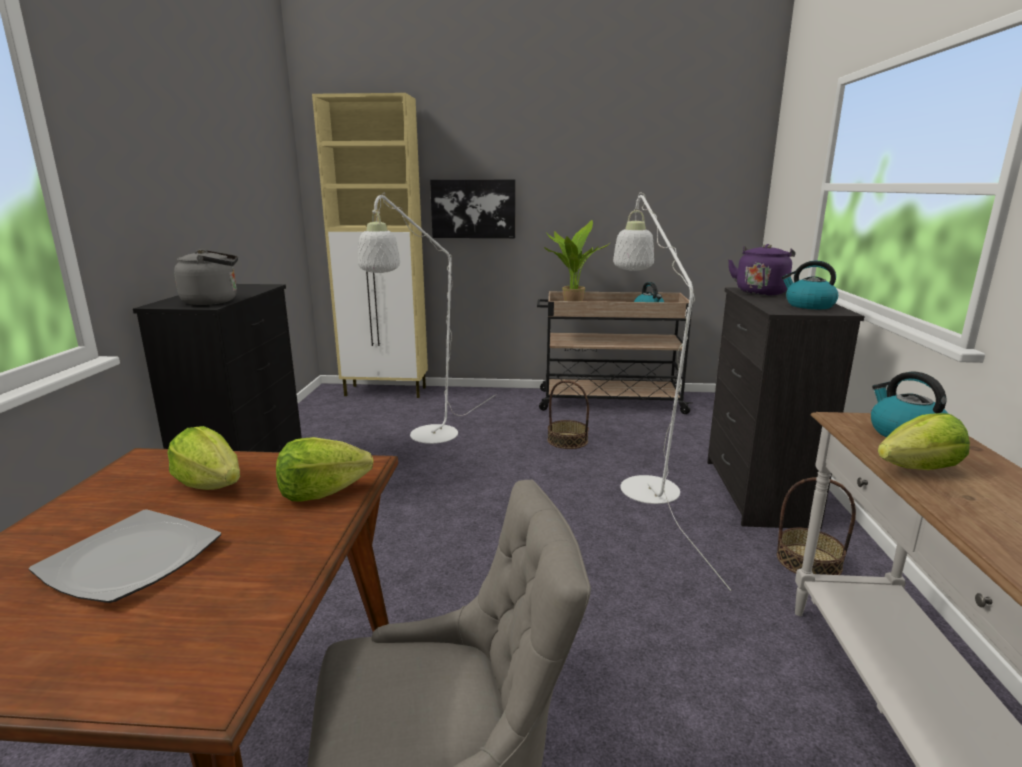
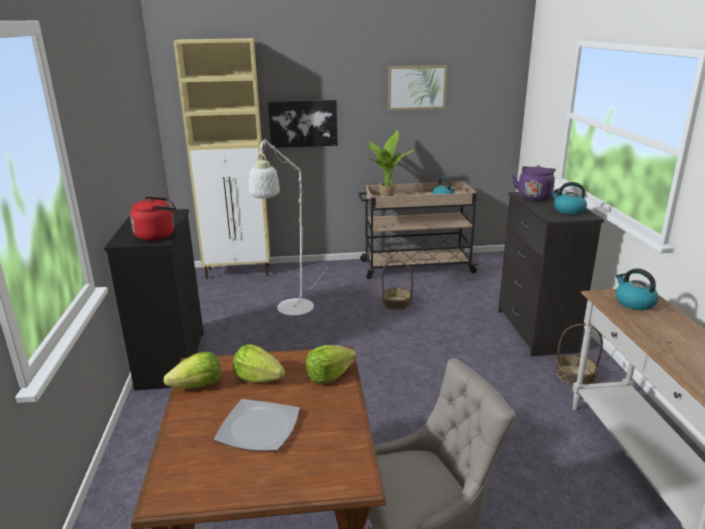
camera: 10 degrees left, 5 degrees up
grey kettle [174,249,238,305] -> red kettle [130,197,177,241]
white floor lamp [613,192,732,591] -> none
lettuce [878,413,970,470] -> lettuce moved to [163,352,221,388]
none -> picture [388,65,447,111]

